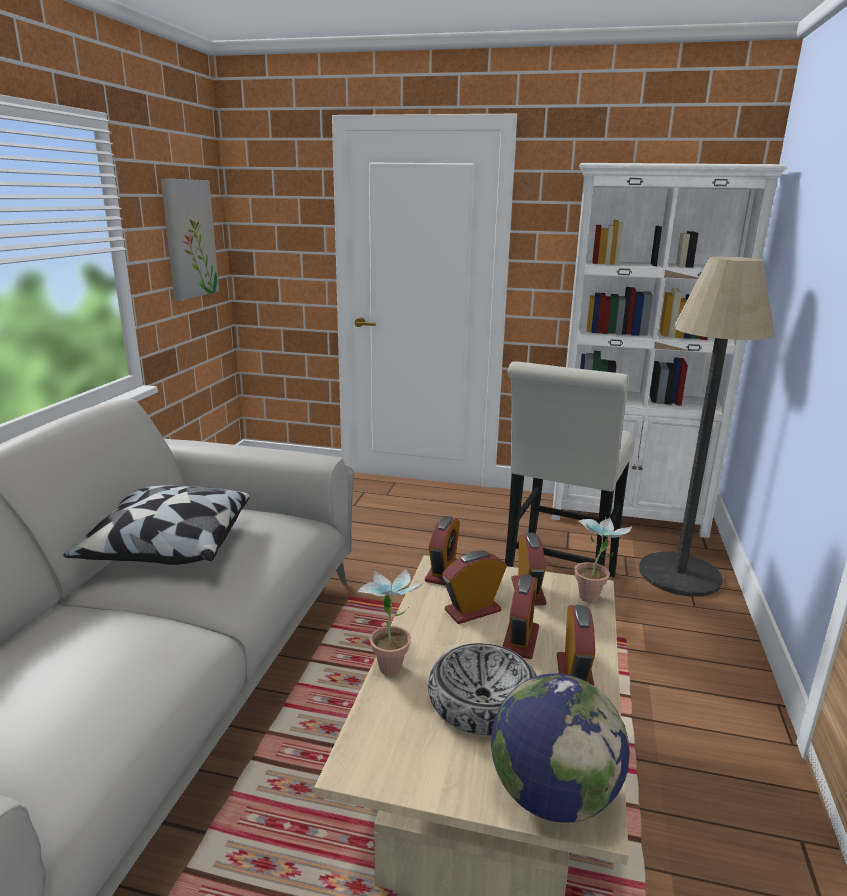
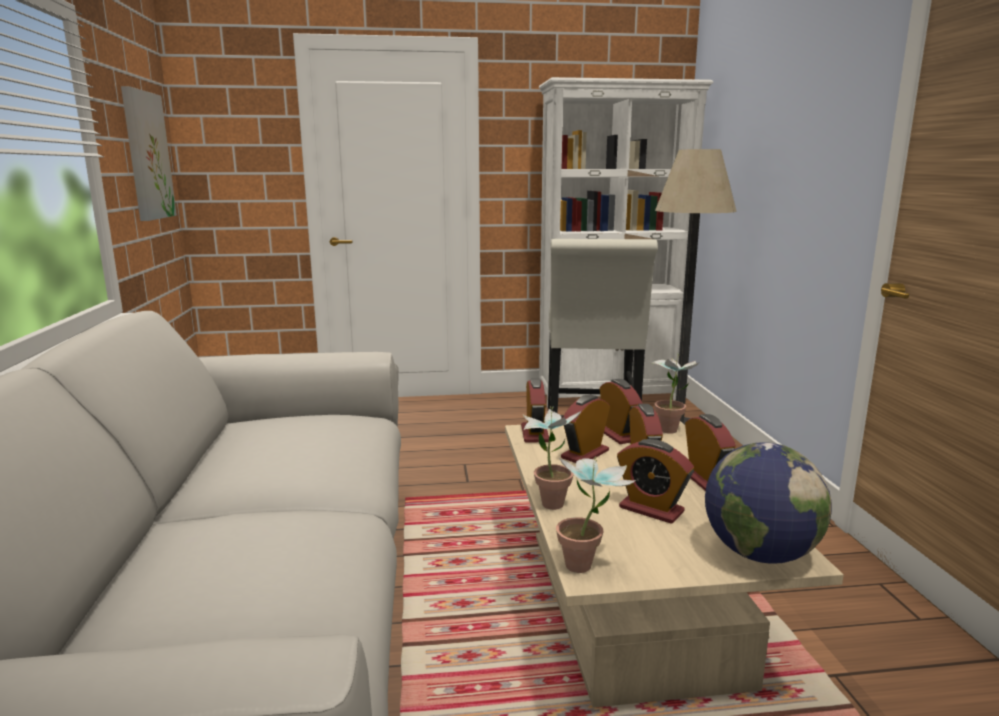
camera: 20 degrees left, 5 degrees down
pillow [63,485,250,565] -> none
bowl [428,643,537,735] -> alarm clock [617,439,694,524]
none -> potted plant [556,456,636,573]

